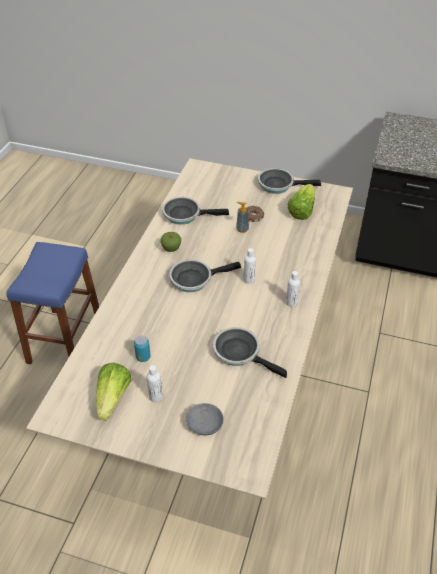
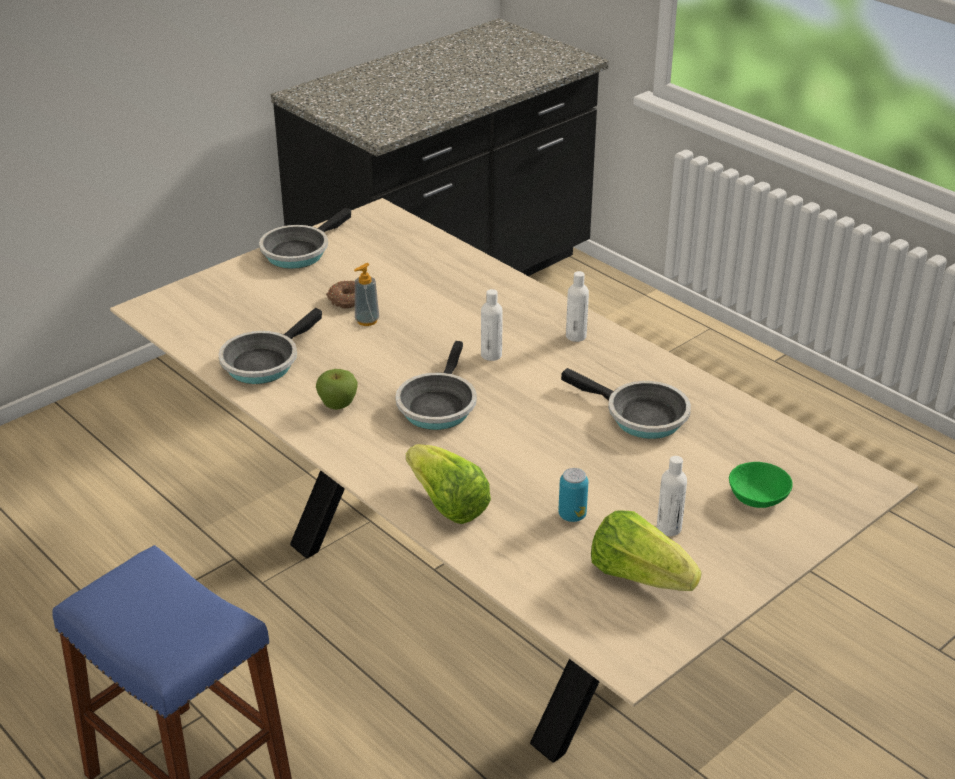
camera: 60 degrees left, 10 degrees down
grey bowl [186,403,224,435] -> green bowl [729,462,793,508]
frying pan [213,327,287,378] -> frying pan turned 120 degrees counterclockwise [561,368,691,439]
lettuce [288,184,315,220] -> lettuce moved to [406,444,491,524]

